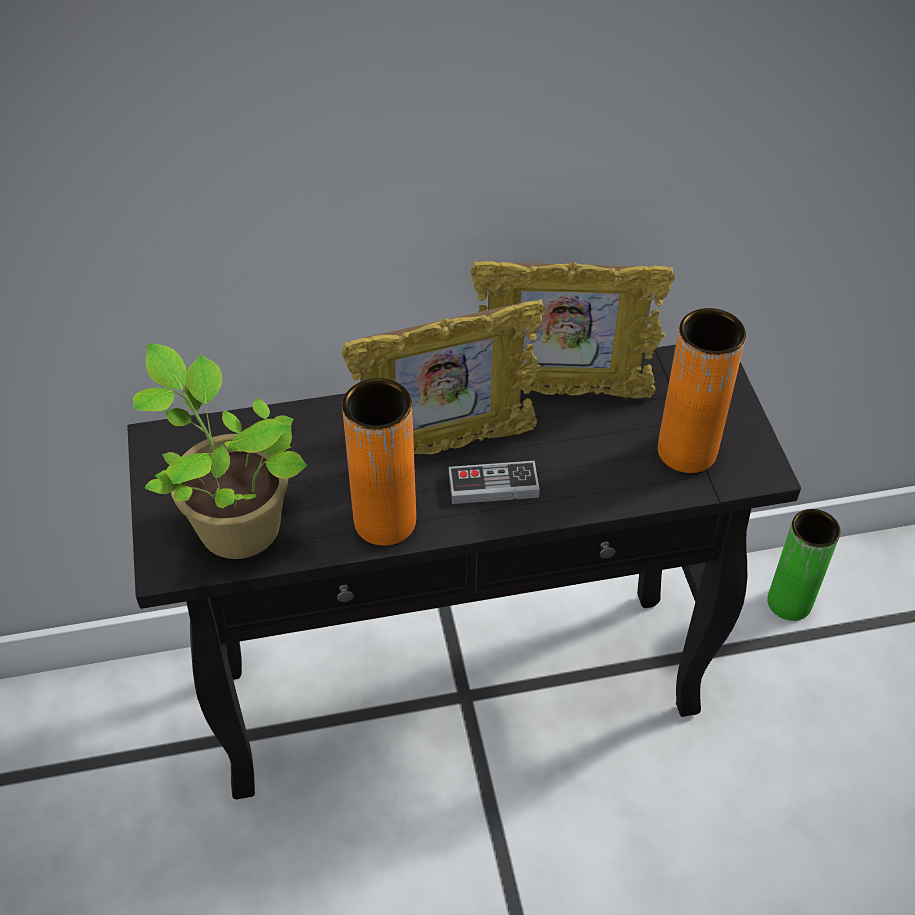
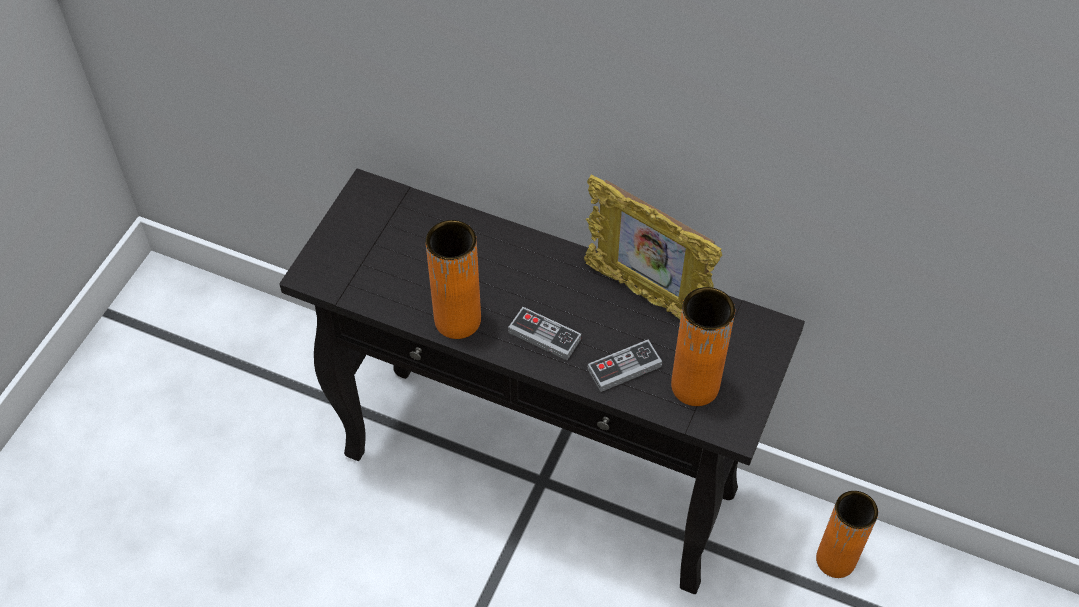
camera: 35 degrees right, 5 degrees up
potted plant [133,343,308,559] -> none
picture frame [341,300,545,454] -> none
green vase [767,509,841,621] -> orange vase [816,491,878,578]
none -> game controller [587,339,662,392]

